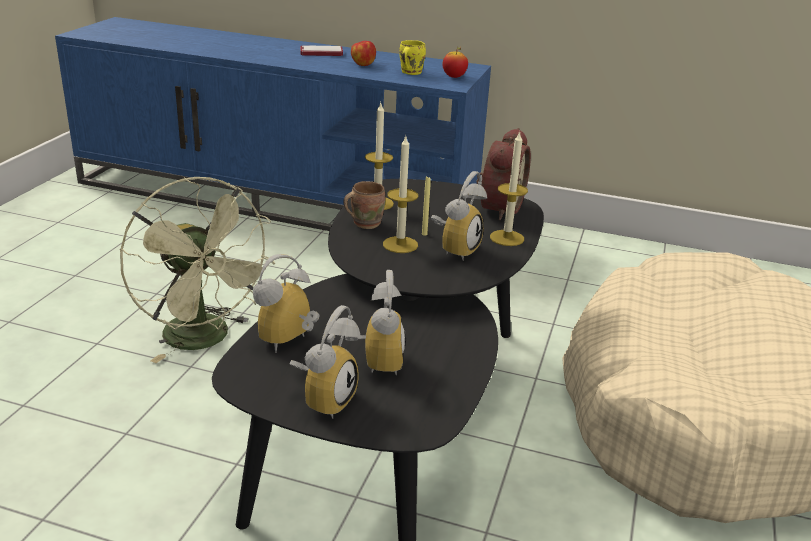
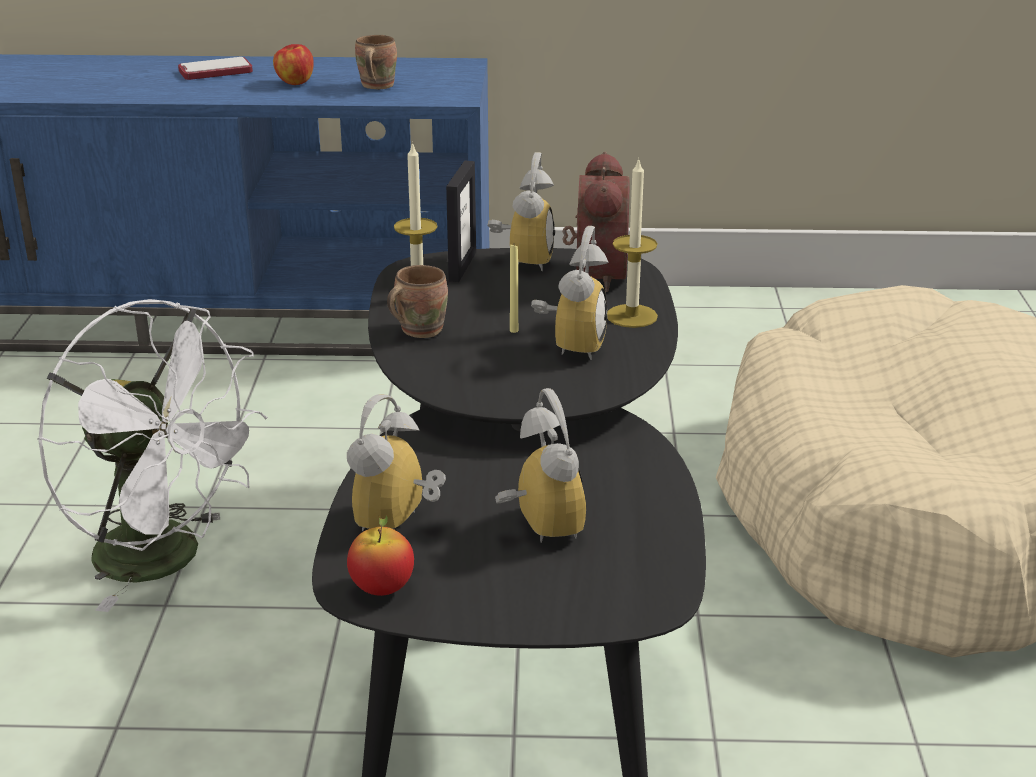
camera: 15 degrees left, 0 degrees up
green fan [120,177,276,363] -> white fan [38,299,268,612]
alarm clock [290,305,361,419] -> alarm clock moved to [488,152,555,271]
candle [383,136,418,253] -> none
yellow mug [399,40,426,75] -> brown mug [355,35,397,89]
apple [442,46,468,78] -> apple moved to [347,514,414,596]
none -> picture frame [446,161,476,282]

